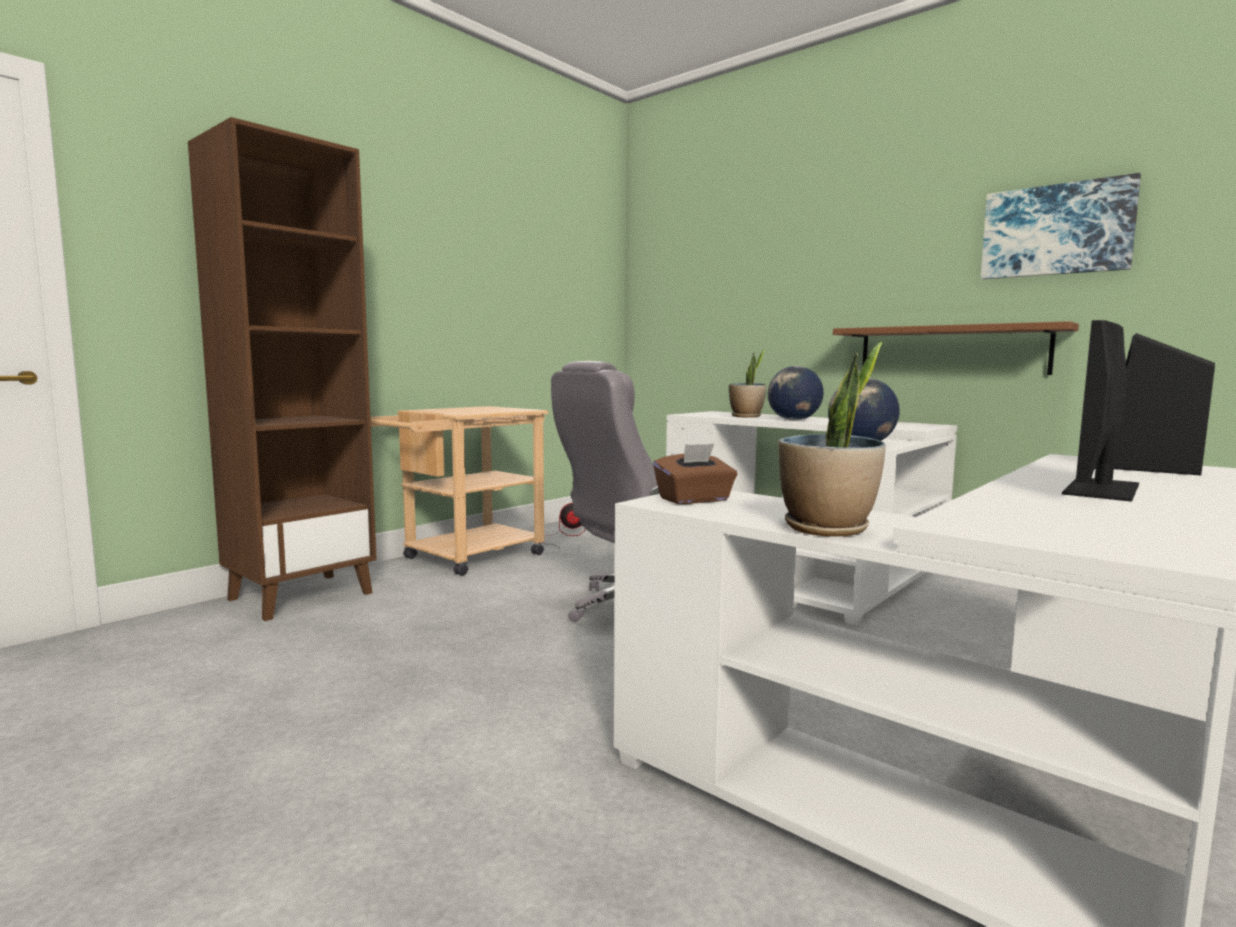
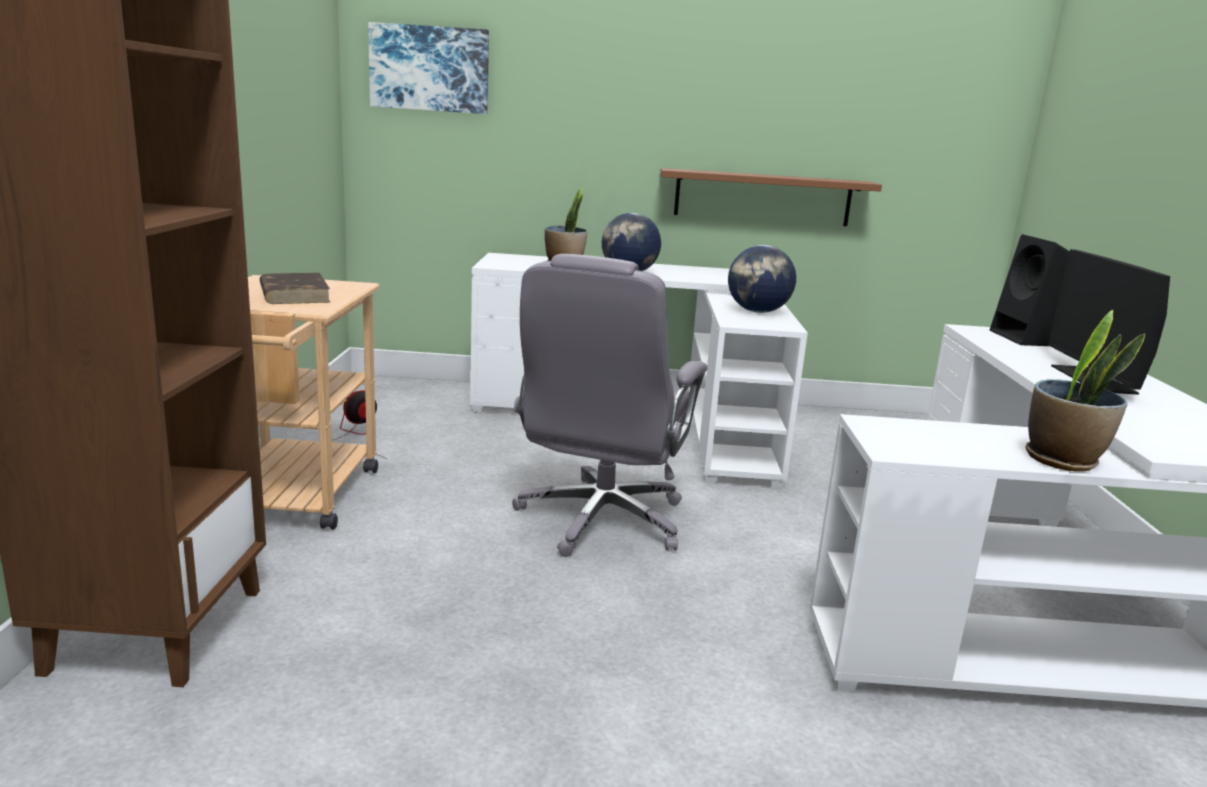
camera: 40 degrees left, 10 degrees up
brown tissue box [653,444,737,504] -> none
picture [981,173,1141,279] -> picture moved to [368,22,489,114]
none -> brown book [260,273,330,304]

